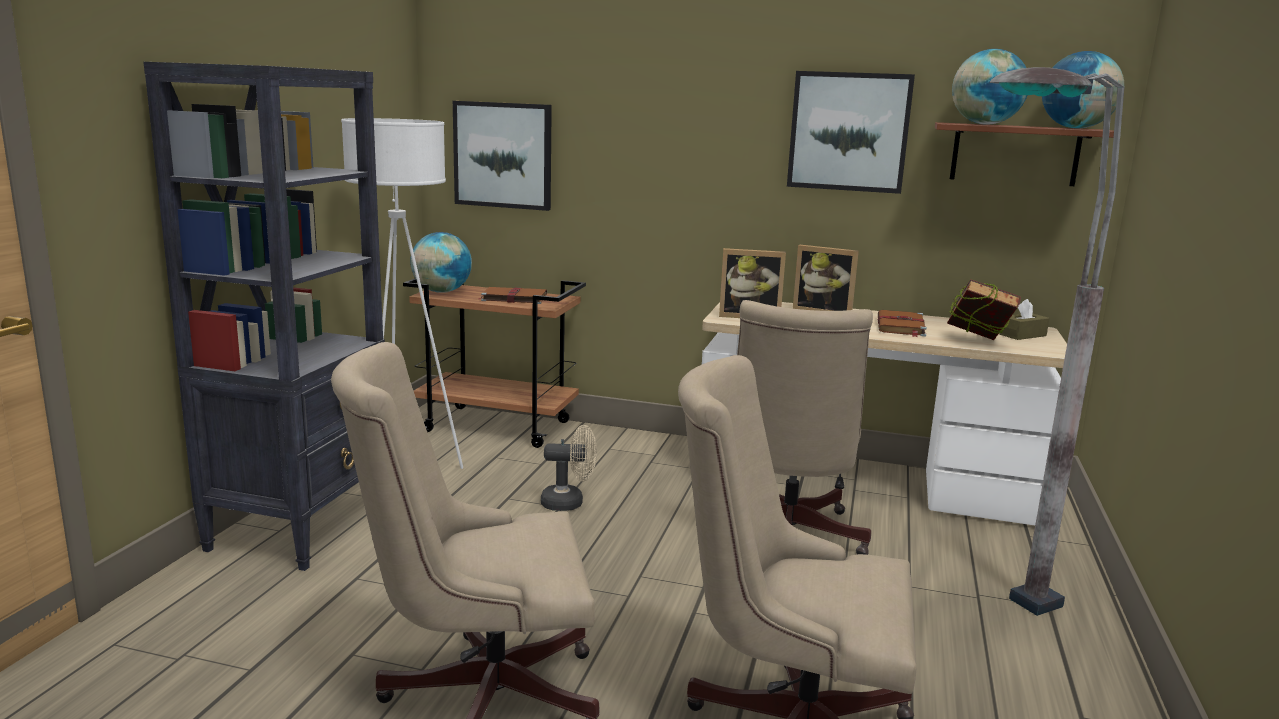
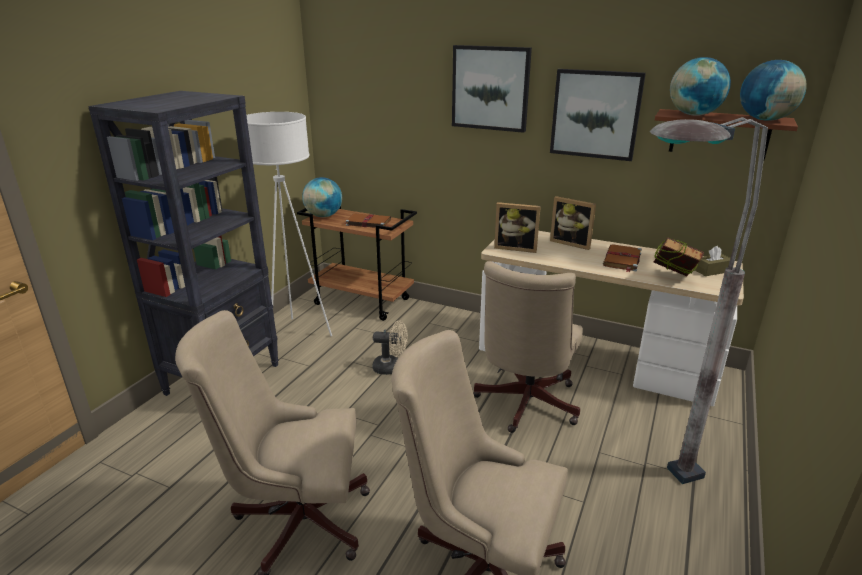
camera: 10 degrees right, 10 degrees up
picture [453,101,552,211] -> picture moved to [452,45,532,133]

